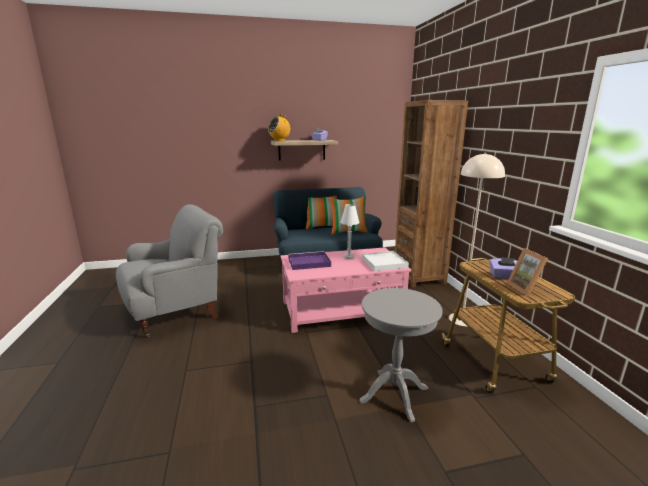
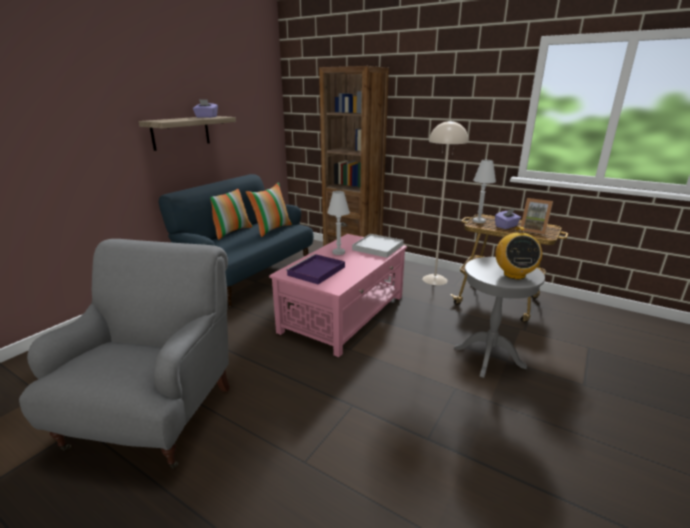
camera: 45 degrees left, 5 degrees up
radio [268,114,290,141] -> radio moved to [495,227,542,279]
none -> white table lamp [473,160,496,223]

